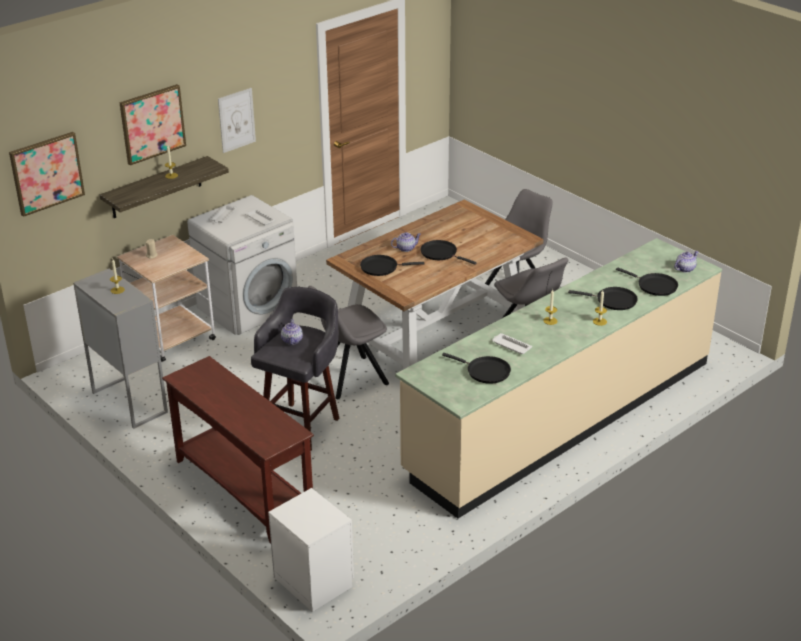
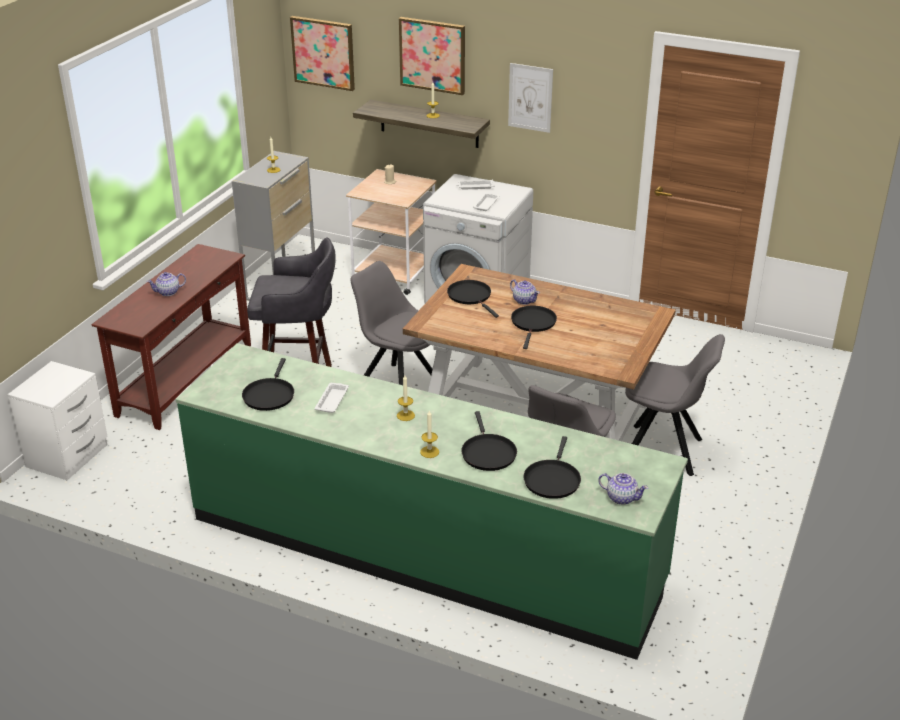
camera: 65 degrees right, 0 degrees up
teapot [281,319,303,345] -> teapot moved to [147,272,186,296]
beige counter [395,238,722,518] -> green counter [175,343,688,660]

